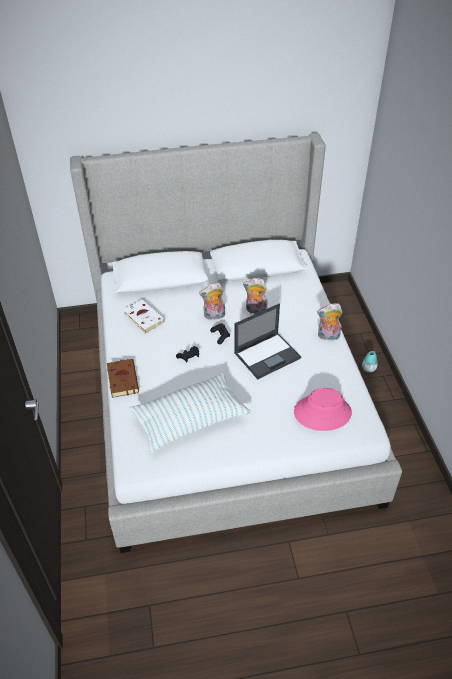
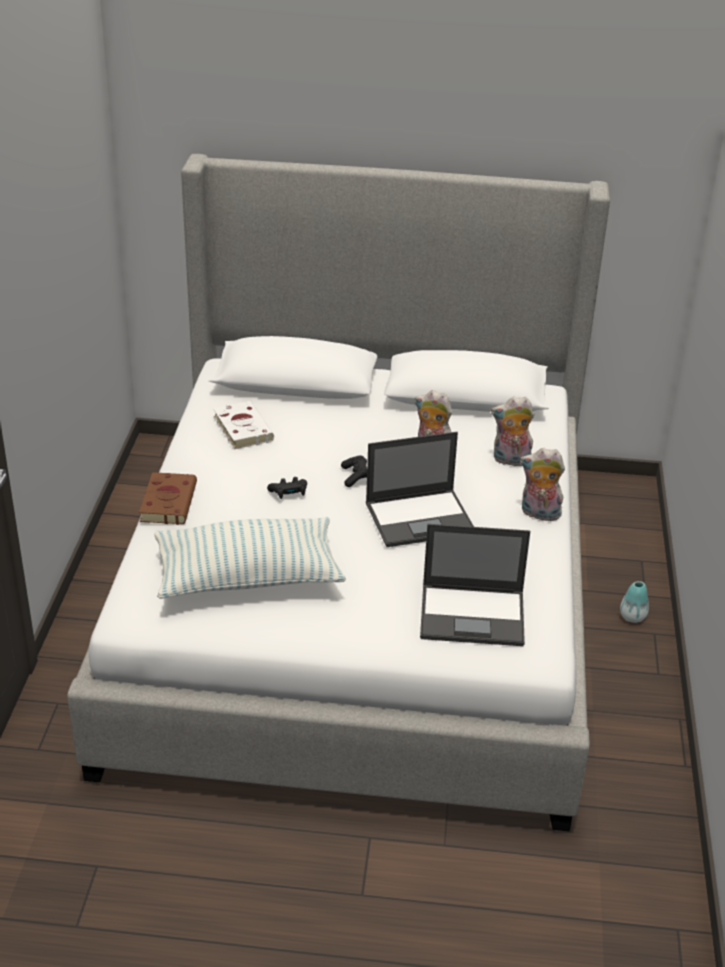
camera: 15 degrees right, 10 degrees down
plush toy [199,282,226,320] -> plush toy moved to [491,397,534,466]
pink hat [294,388,352,431] -> laptop [420,524,530,646]

